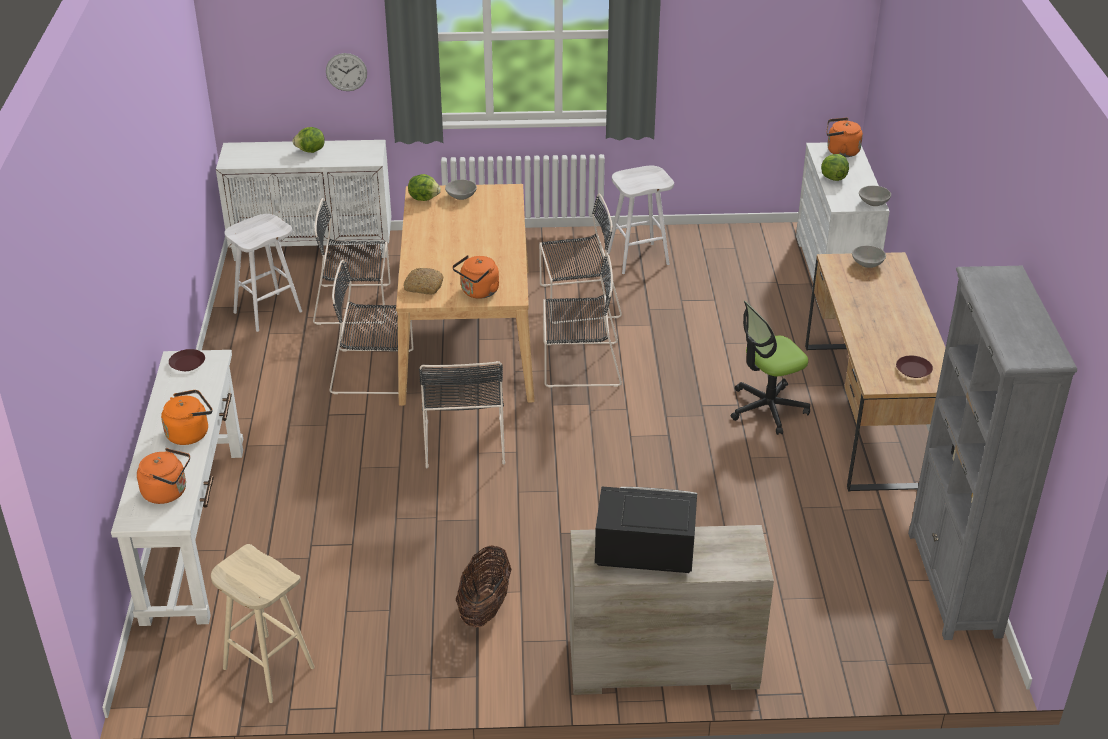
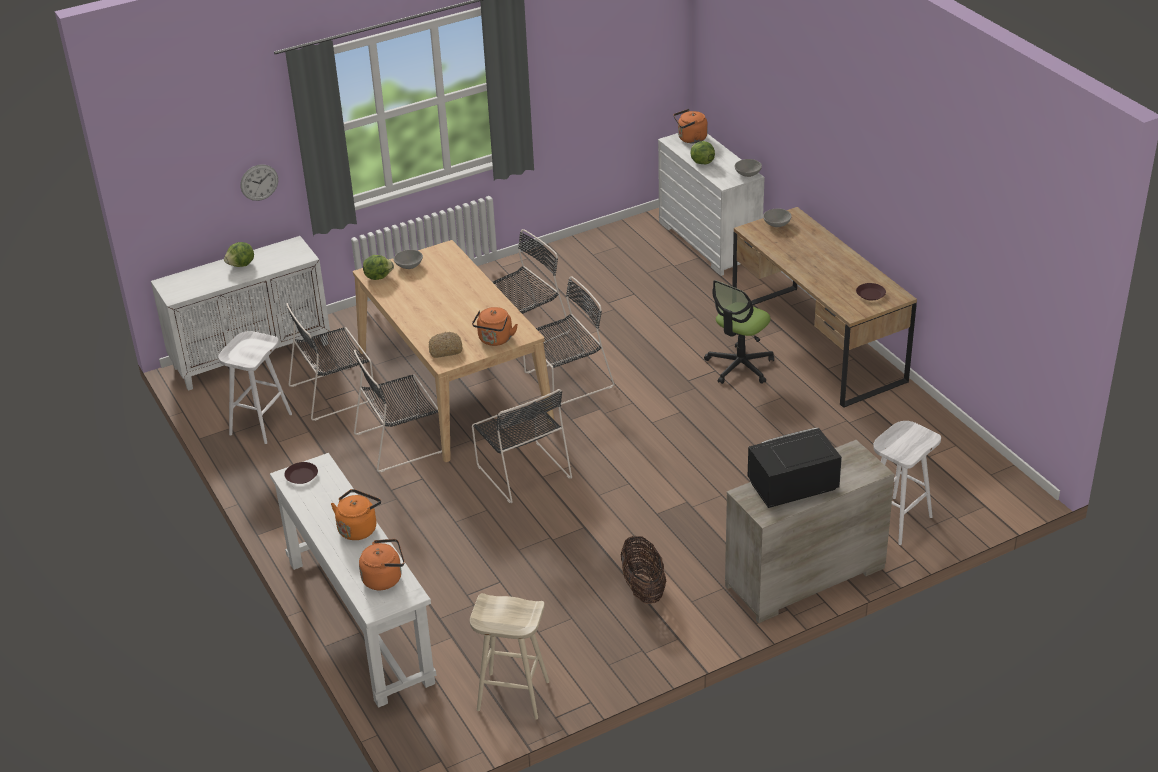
camera: 25 degrees left, 0 degrees up
white stool [607,166,674,274] -> white stool moved to [873,421,941,545]
grey bookcase [908,266,1077,640] -> none

